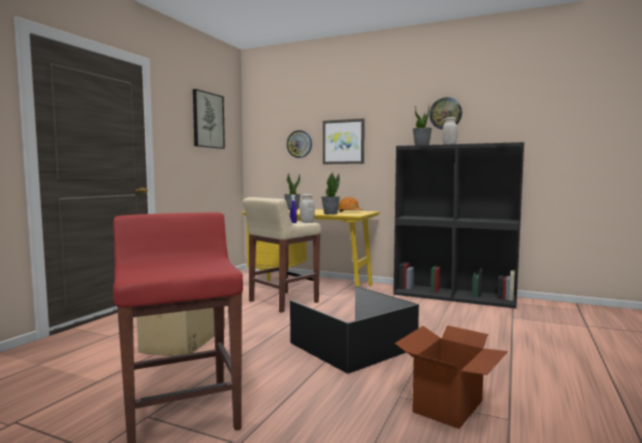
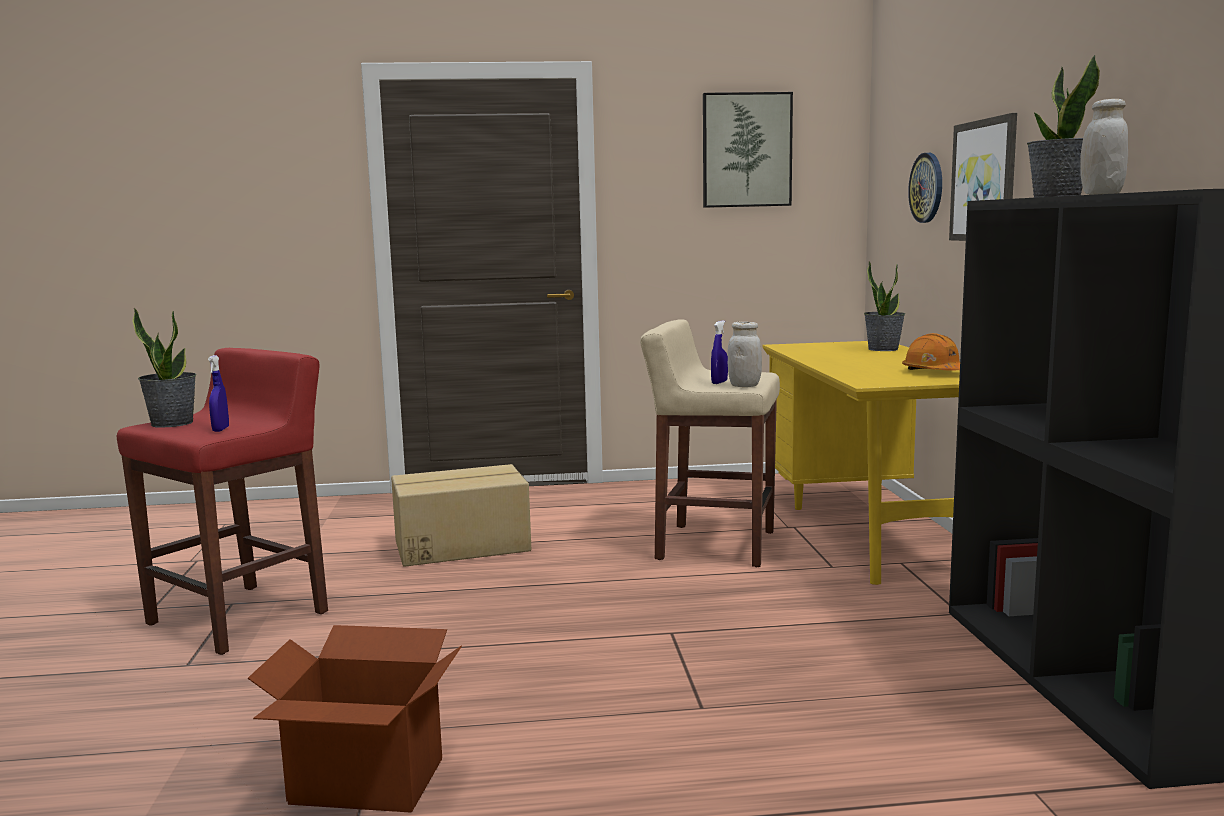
camera: 60 degrees right, 5 degrees up
black storage box [290,286,419,374] -> none
potted plant [322,172,340,215] -> potted plant moved to [132,308,196,428]
wall clock [429,97,462,130] -> none
none -> blue spray bottle [208,355,229,432]

